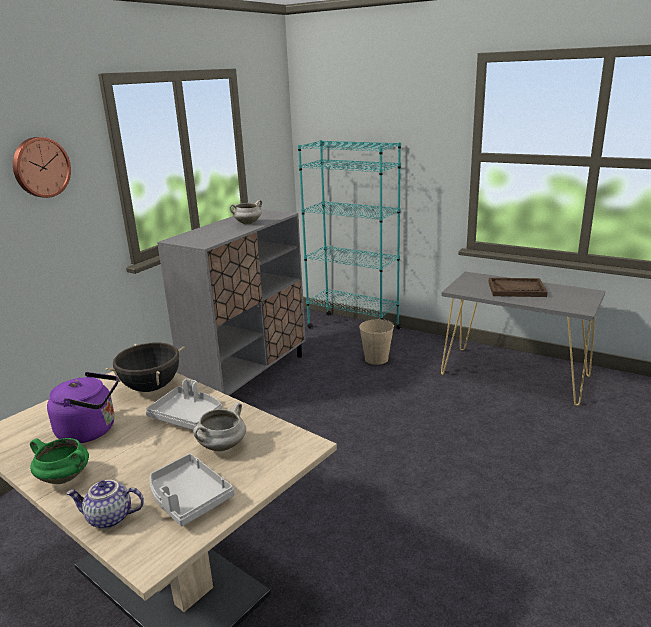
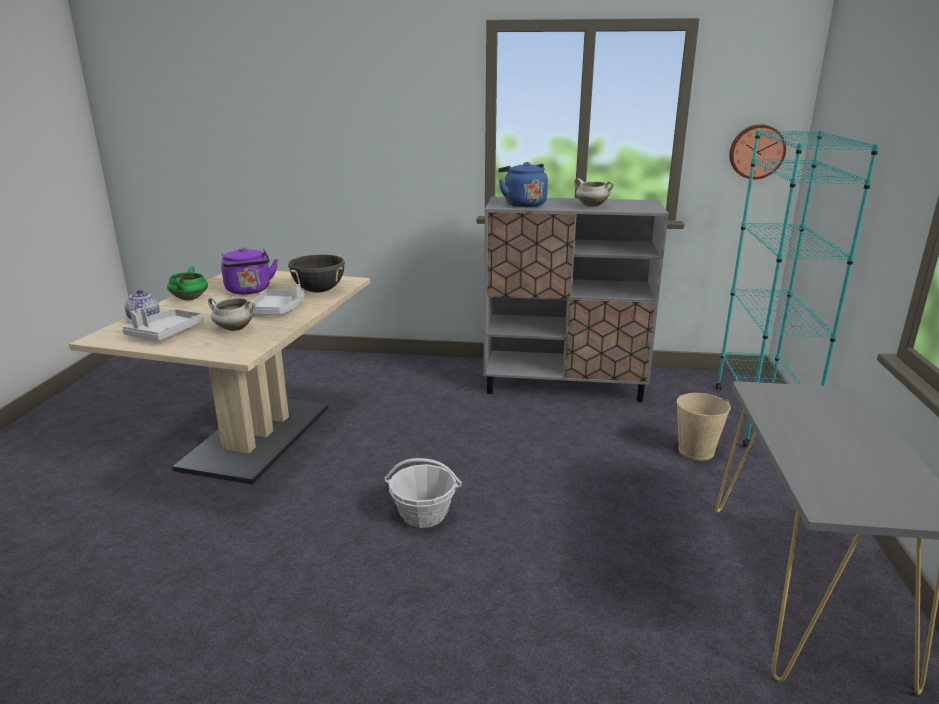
camera: 65 degrees right, 0 degrees up
wall clock [13,137,71,198] -> wall clock moved to [729,125,786,179]
brown tray [489,278,548,297] -> none
none -> basket [384,458,462,528]
none -> blue kettle [498,162,548,207]

